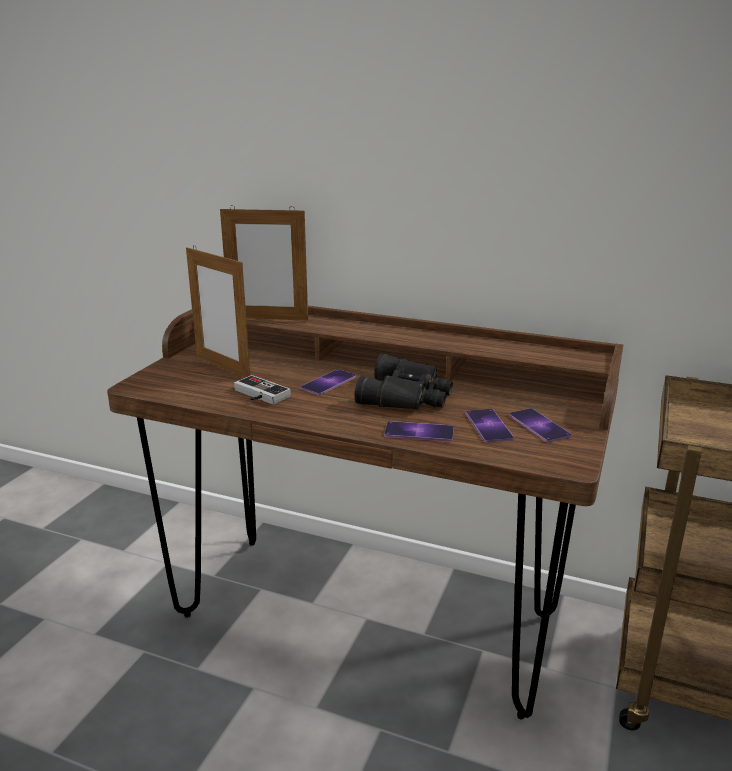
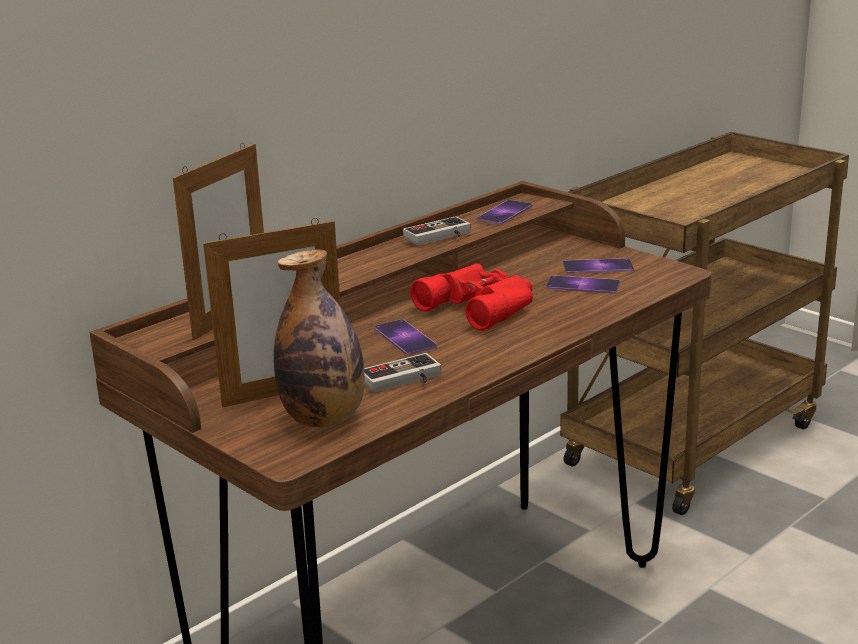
camera: 65 degrees left, 0 degrees up
black binoculars [354,354,453,410] -> red binoculars [410,263,533,331]
phone [384,421,454,442] -> phone moved to [477,200,533,225]
none -> bottle [274,250,365,427]
none -> game controller [403,216,471,245]

